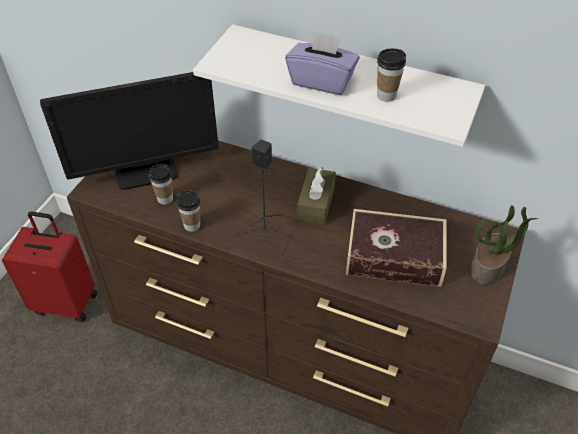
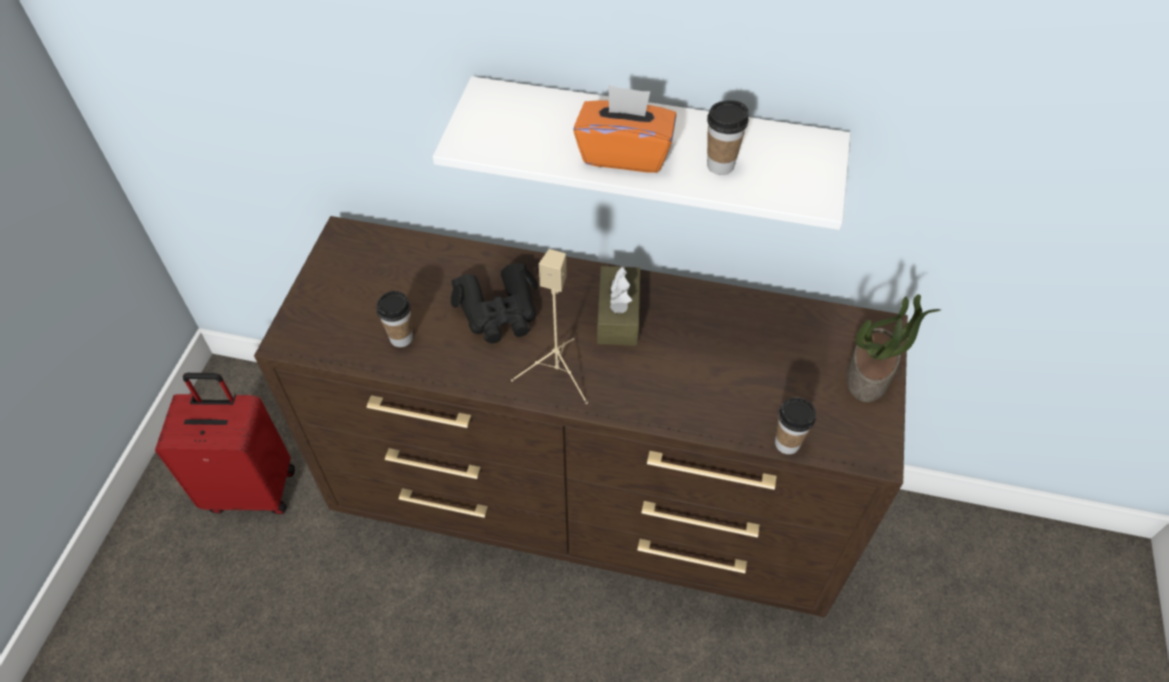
camera: 10 degrees left, 5 degrees up
monitor [40,72,219,190] -> none
cup [176,190,200,232] -> cup moved to [775,398,816,454]
black speaker [232,139,282,258] -> beige speaker [511,249,588,404]
purple tissue box [285,31,360,95] -> orange tissue box [573,85,676,173]
book [346,209,446,287] -> none
none -> black binoculars [451,263,538,343]

